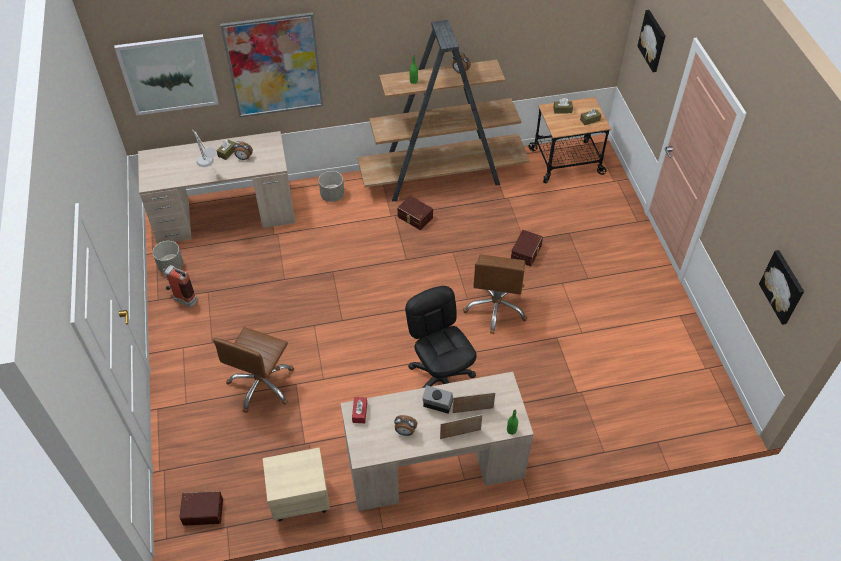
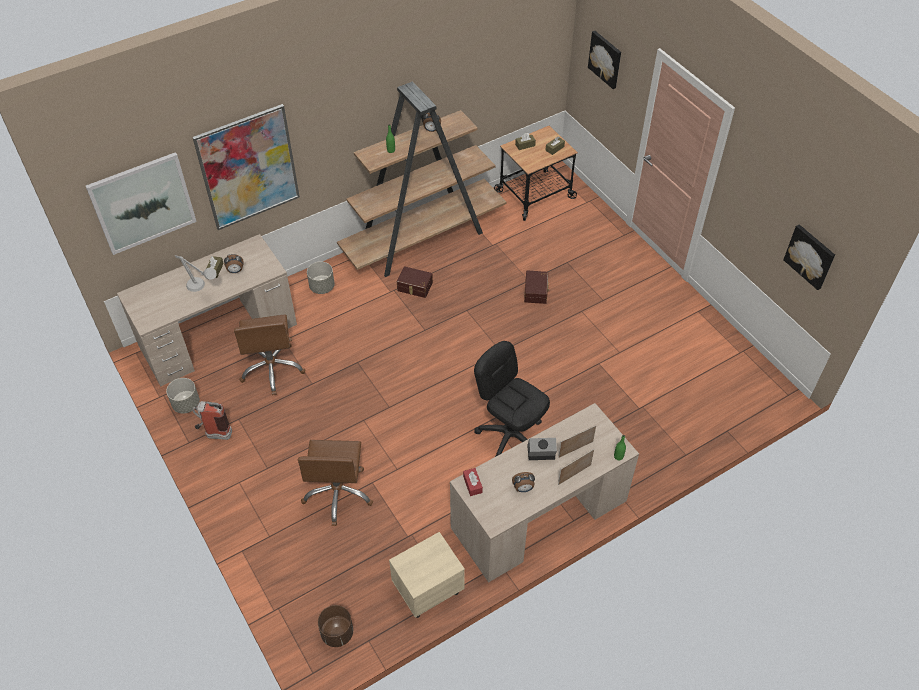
camera: 20 degrees left, 0 degrees up
brown storage box [179,491,223,526] -> brown planter [318,605,353,647]
brown office chair [463,254,527,334] -> brown office chair moved to [234,314,305,395]

